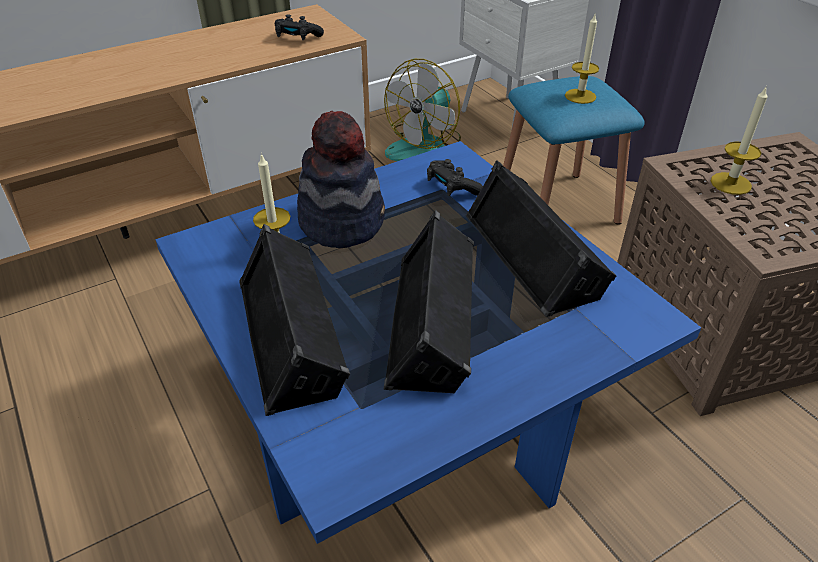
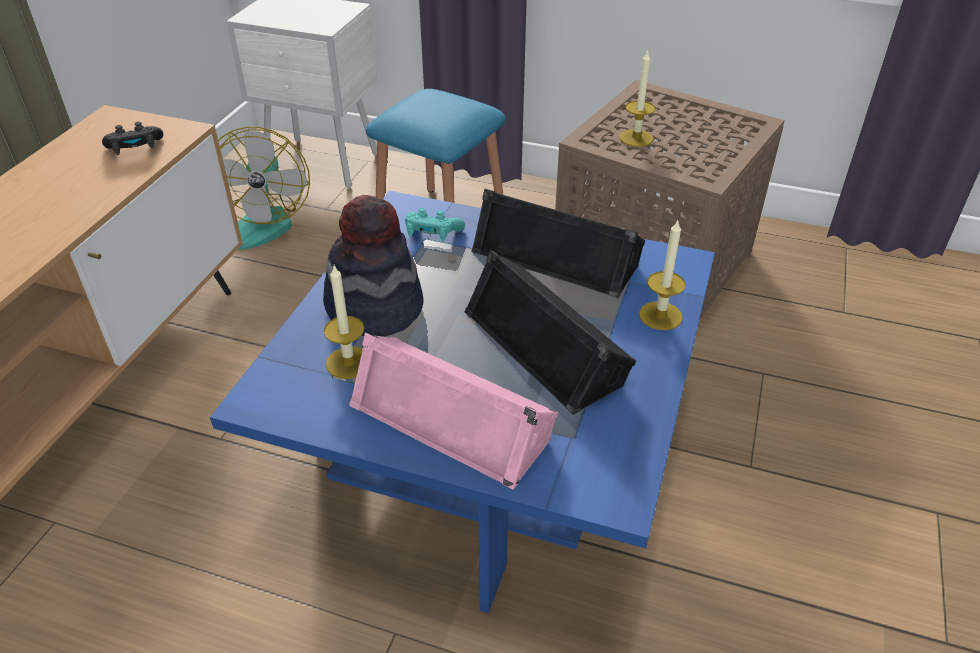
camera: 40 degrees left, 0 degrees up
black speaker [239,224,350,416] -> pink speaker [349,333,558,490]
black game controller [427,159,483,196] -> turquoise game controller [405,208,465,242]
candle [565,15,599,104] -> candle moved to [639,220,686,330]

